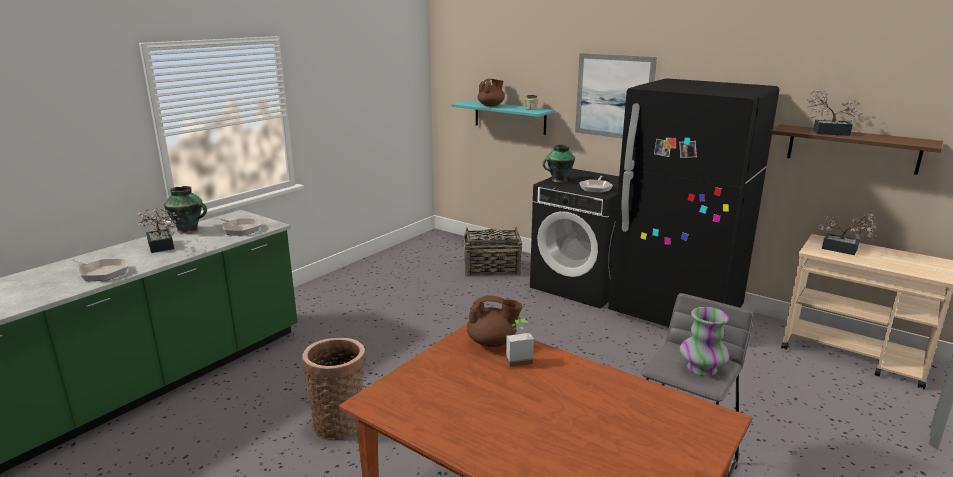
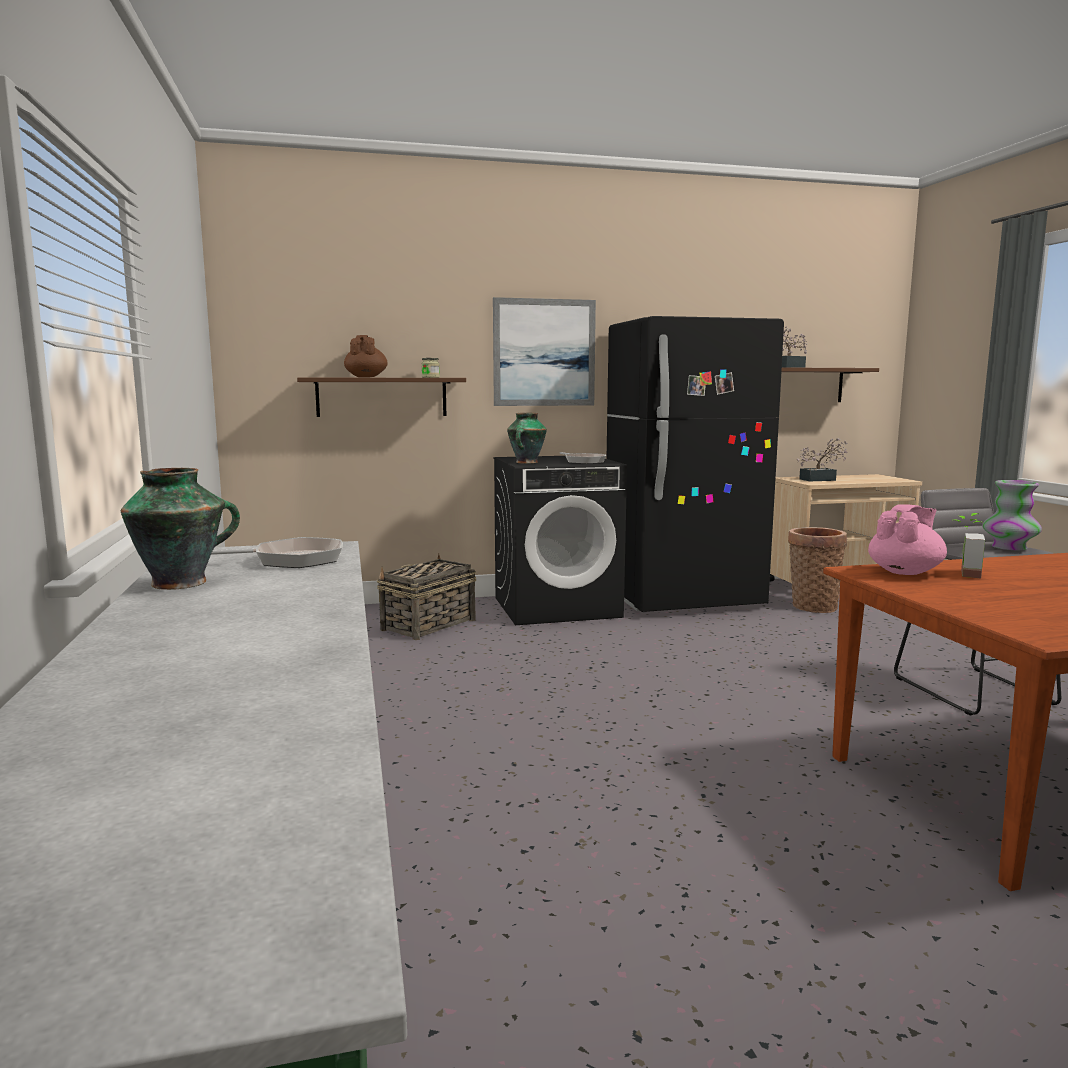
camera: 50 degrees left, 10 degrees down
frying pan [72,259,128,281] -> none
potted plant [137,208,180,253] -> none
basket [302,338,366,440] -> basket moved to [788,527,847,613]
turquoise shelf [451,100,555,135] -> brown shelf [297,377,466,417]
brown teapot [467,295,523,347] -> pink teapot [868,505,947,575]

